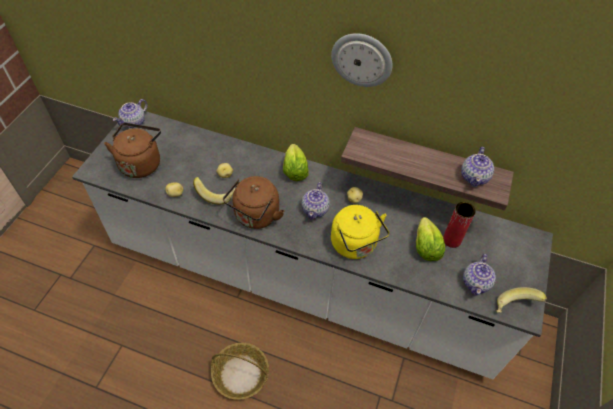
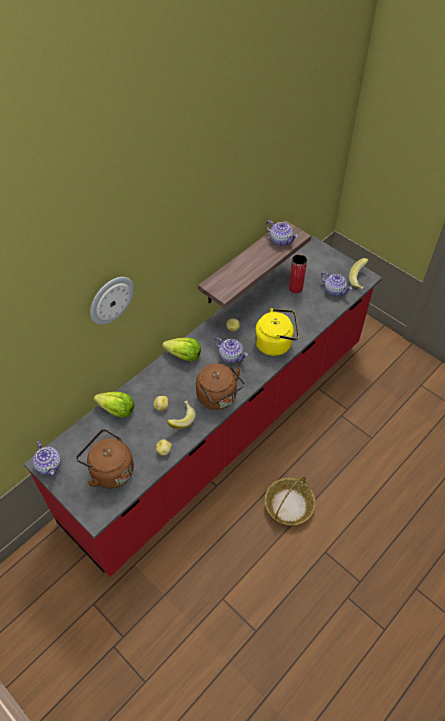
camera: 65 degrees left, 0 degrees up
white counter [72,111,553,379] -> red counter [24,236,382,577]
wall clock [331,33,393,87] -> wall clock moved to [90,277,134,325]
lettuce [416,217,445,261] -> lettuce moved to [94,392,135,418]

